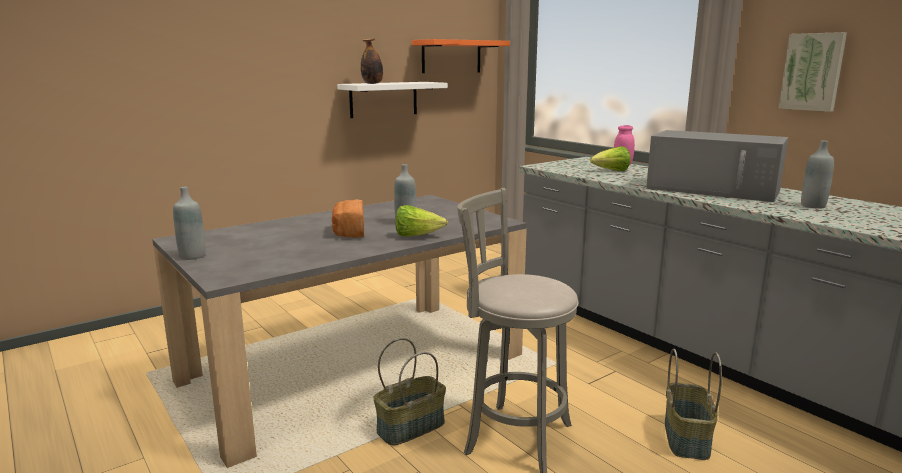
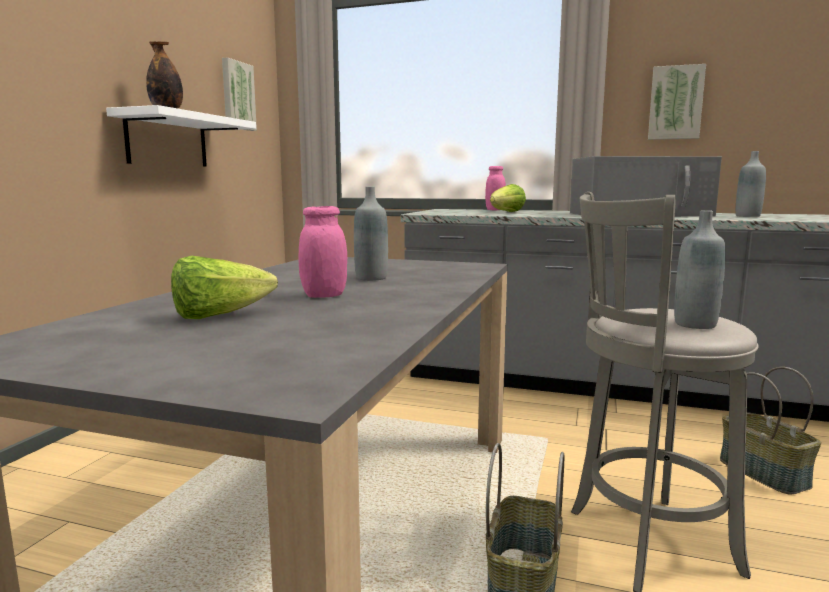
camera: 35 degrees left, 5 degrees down
grey bottle [173,187,205,260] -> grey bottle moved to [674,210,726,329]
bread [332,199,364,238] -> pink jar [298,206,347,298]
lettuce [395,205,448,237] -> lettuce moved to [171,256,278,319]
orange shelf [412,39,510,73] -> picture [222,57,257,131]

